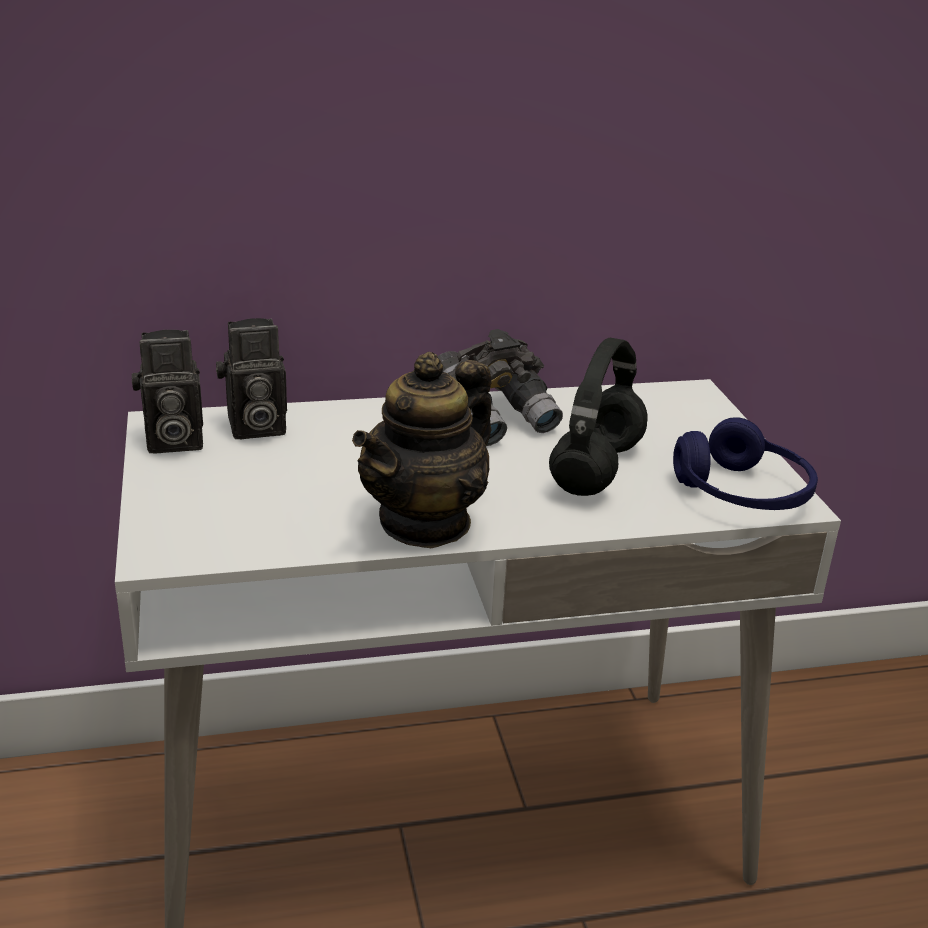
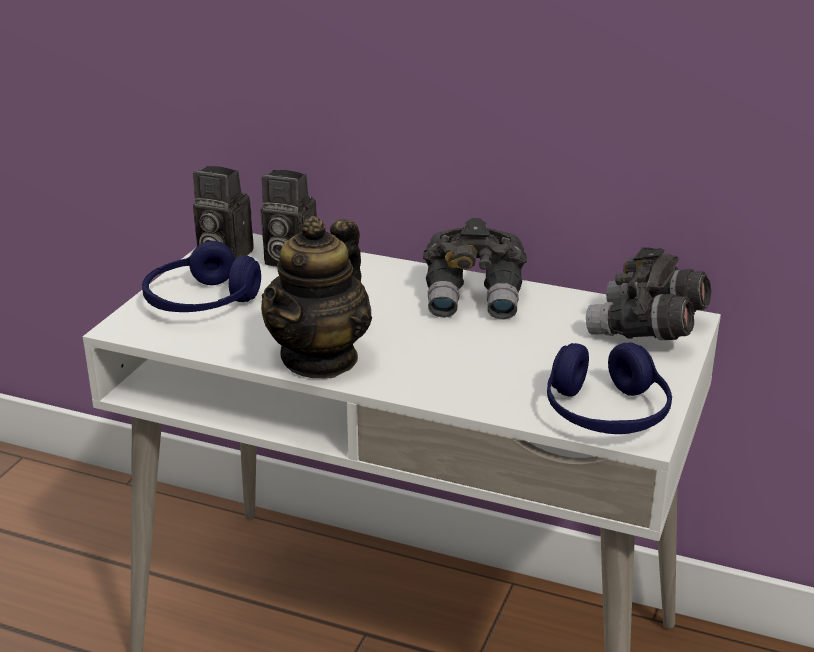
camera: 35 degrees right, 0 degrees up
teapot [352,352,492,548] -> teapot turned 45 degrees counterclockwise [261,216,372,379]
black headphones [549,338,648,496] -> none
none -> blue headphones [142,241,261,312]
none -> grey binoculars [586,247,711,340]

